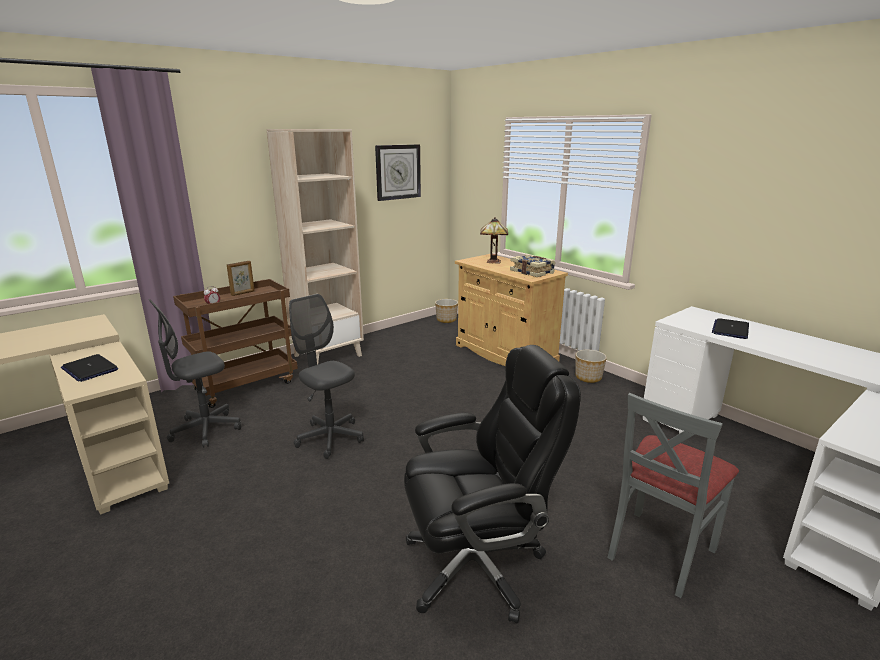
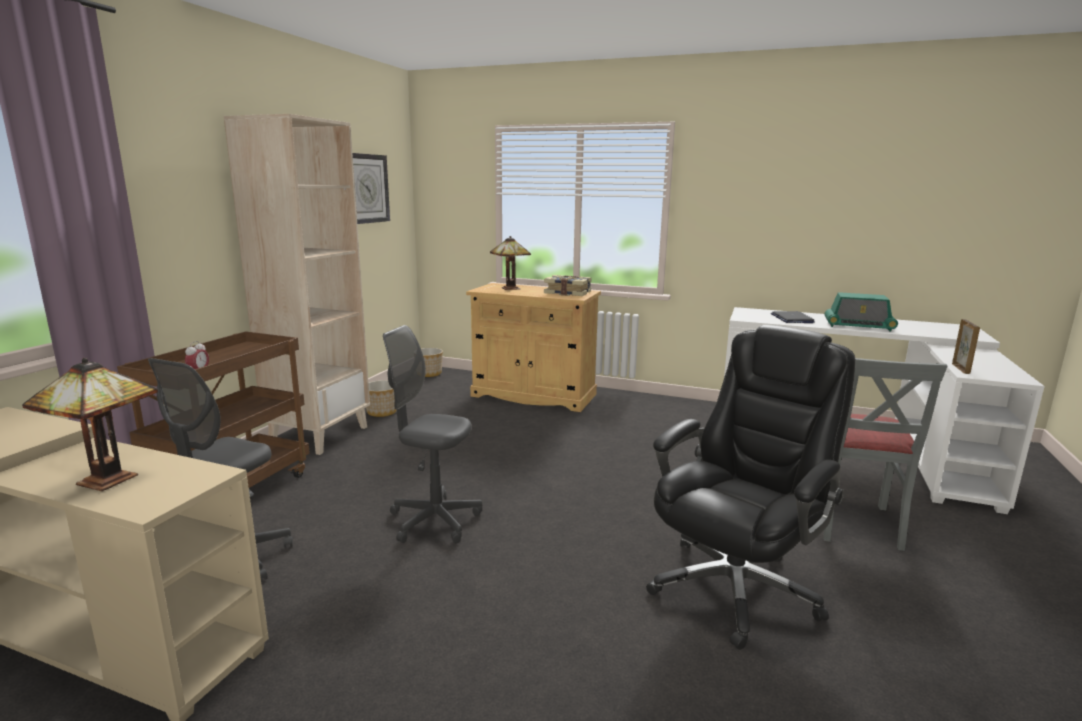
camera: 30 degrees left, 5 degrees down
laptop [61,354,118,382] -> table lamp [22,358,158,491]
picture frame [227,261,255,296] -> picture frame moved to [952,319,980,374]
planter [575,350,607,383] -> planter moved to [366,380,397,417]
none -> radio [825,292,898,331]

